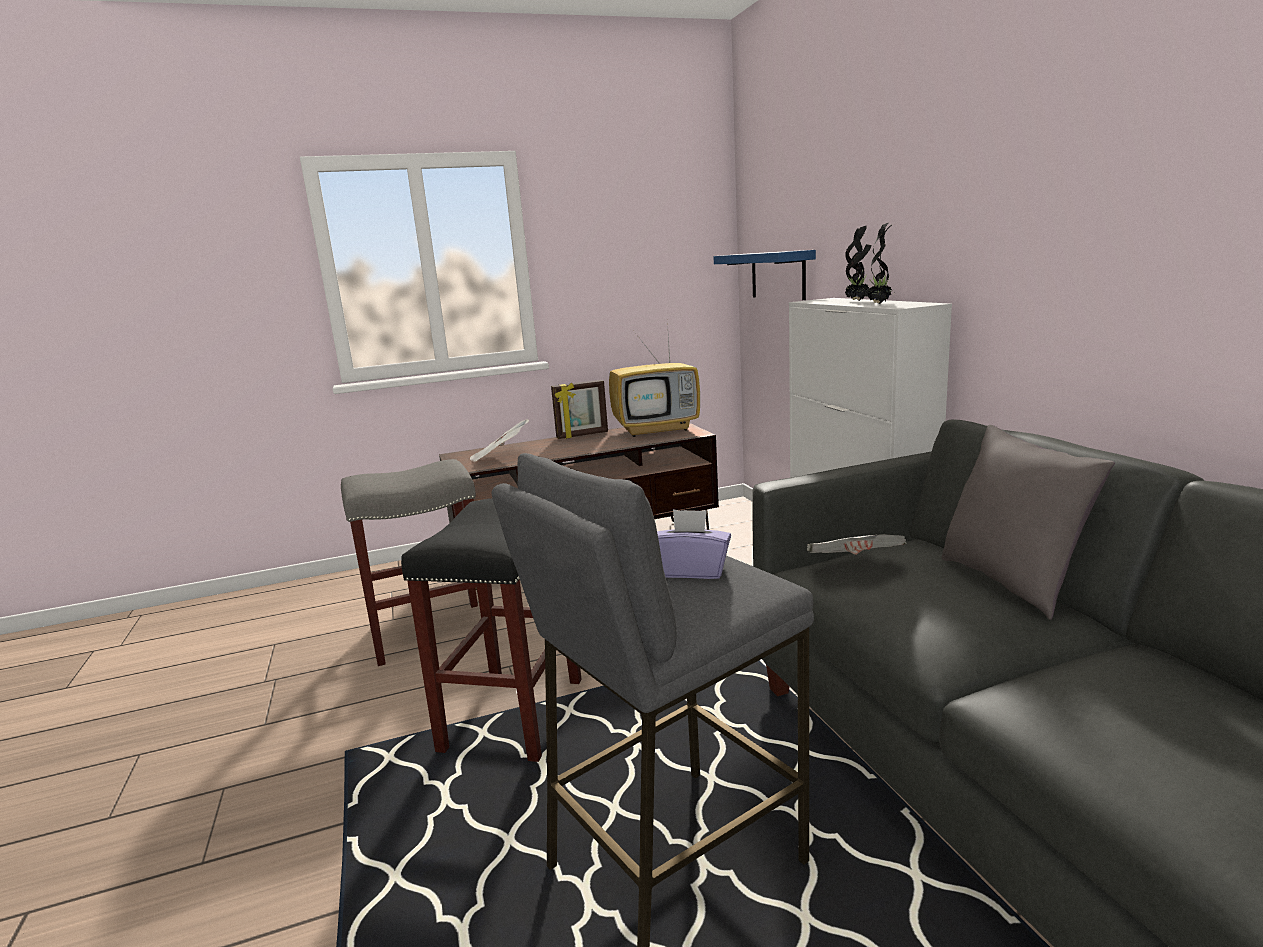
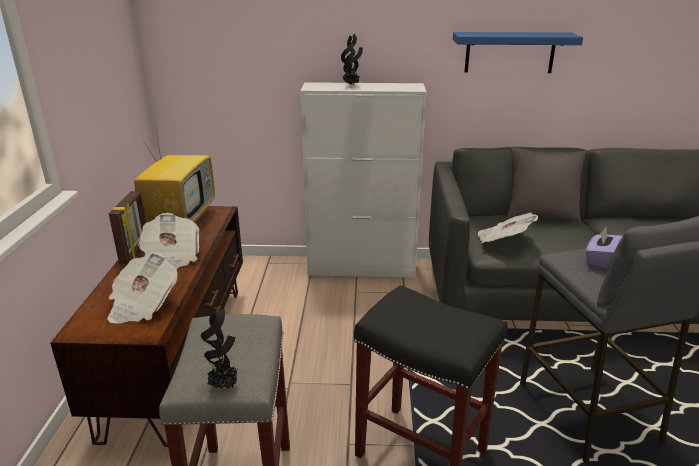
camera: 70 degrees left, 10 degrees up
blue shelf [714,250,816,300] -> blue shelf moved to [453,32,583,73]
potted plant [866,223,892,304] -> potted plant moved to [201,306,238,389]
none -> newspaper [138,213,199,269]

